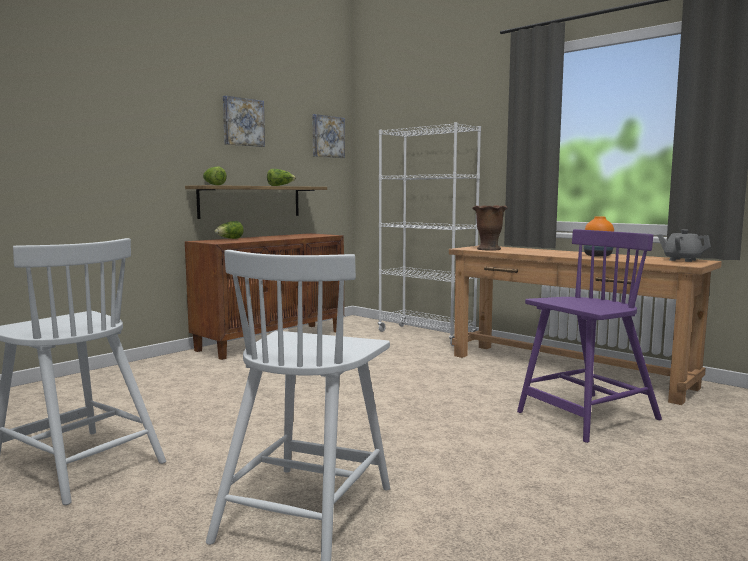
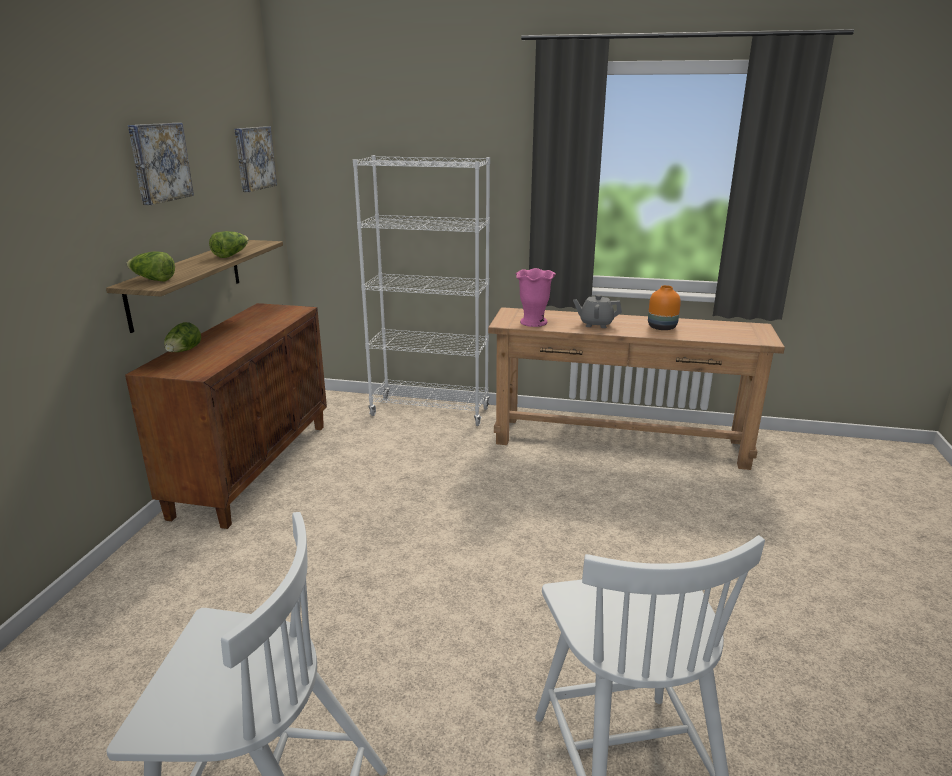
camera: 30 degrees left, 15 degrees up
brown vase [472,205,508,251] -> pink vase [515,268,556,327]
purple chair [517,229,662,443] -> none
grey teapot [657,229,711,262] -> grey teapot moved to [573,294,622,328]

